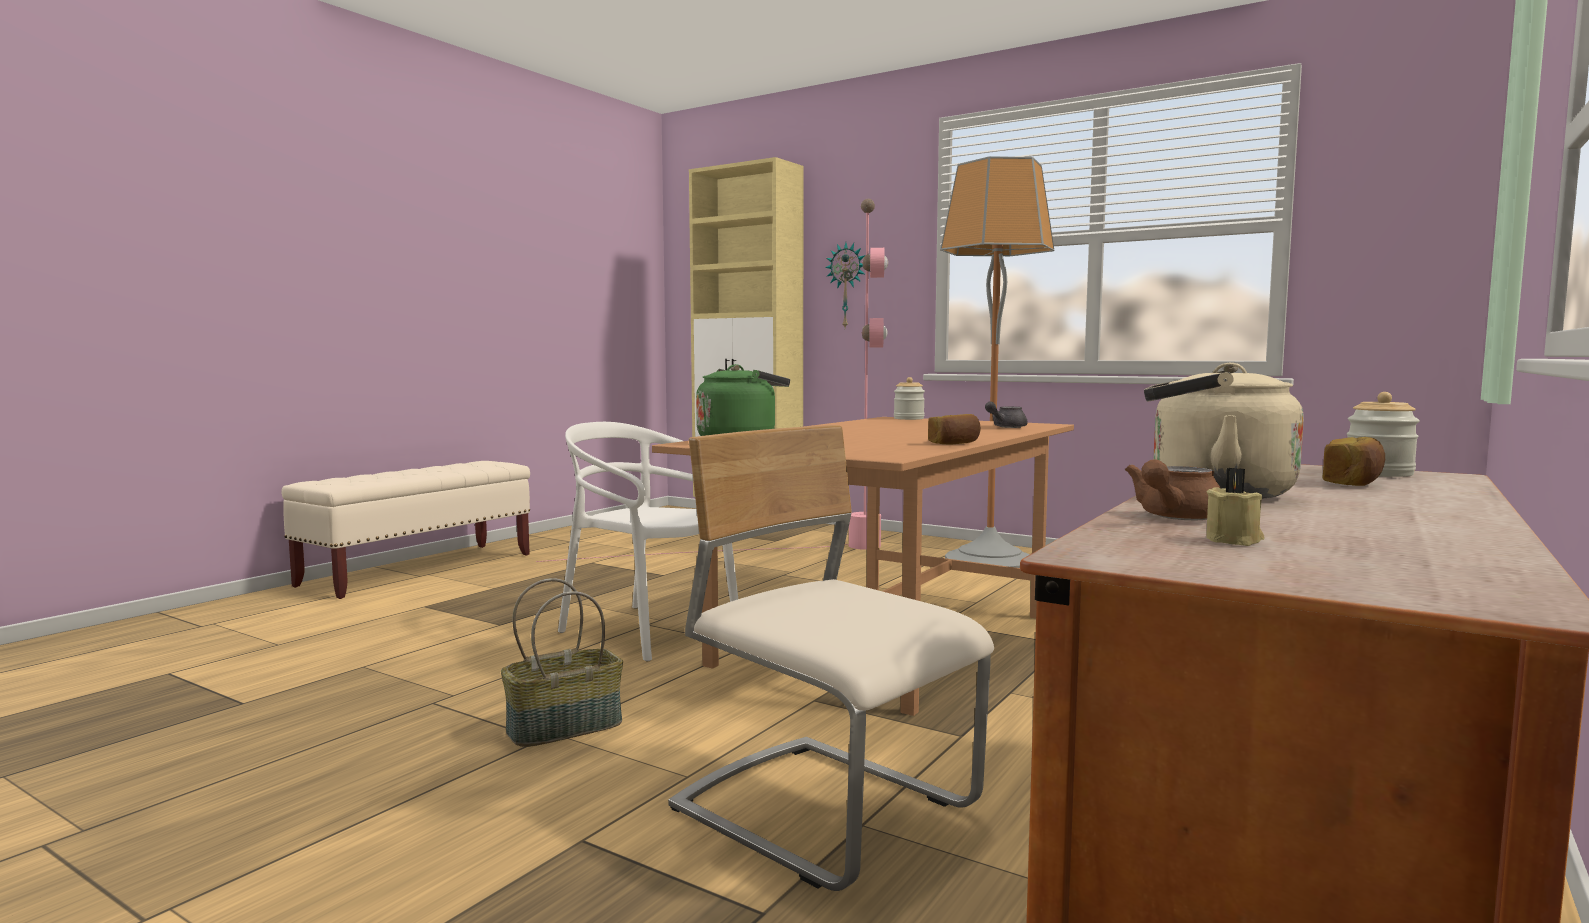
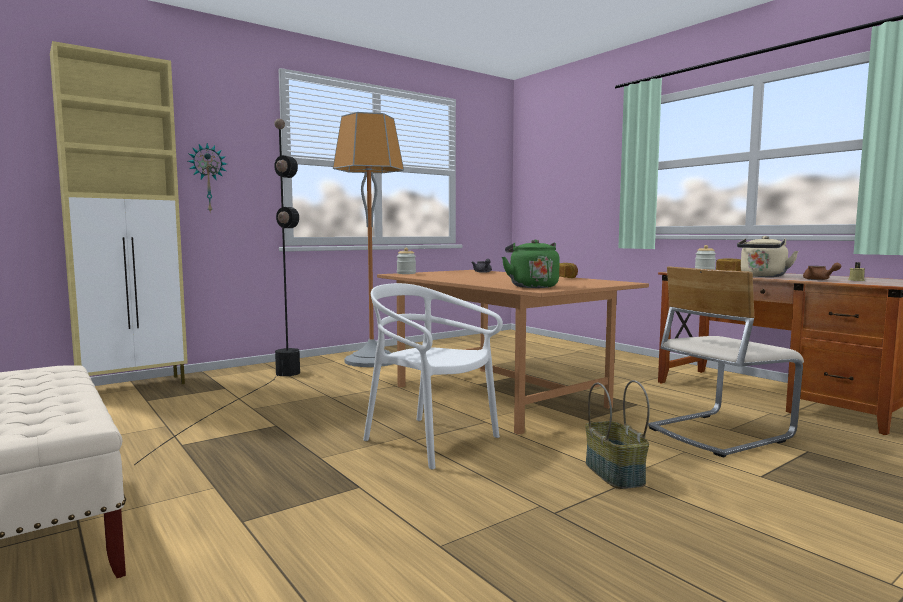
camera: 70 degrees left, 0 degrees up
pink floor lamp [536,199,888,562] -> black floor lamp [134,119,300,465]
white chair [558,422,738,661] -> white chair turned 75 degrees clockwise [363,283,503,470]

